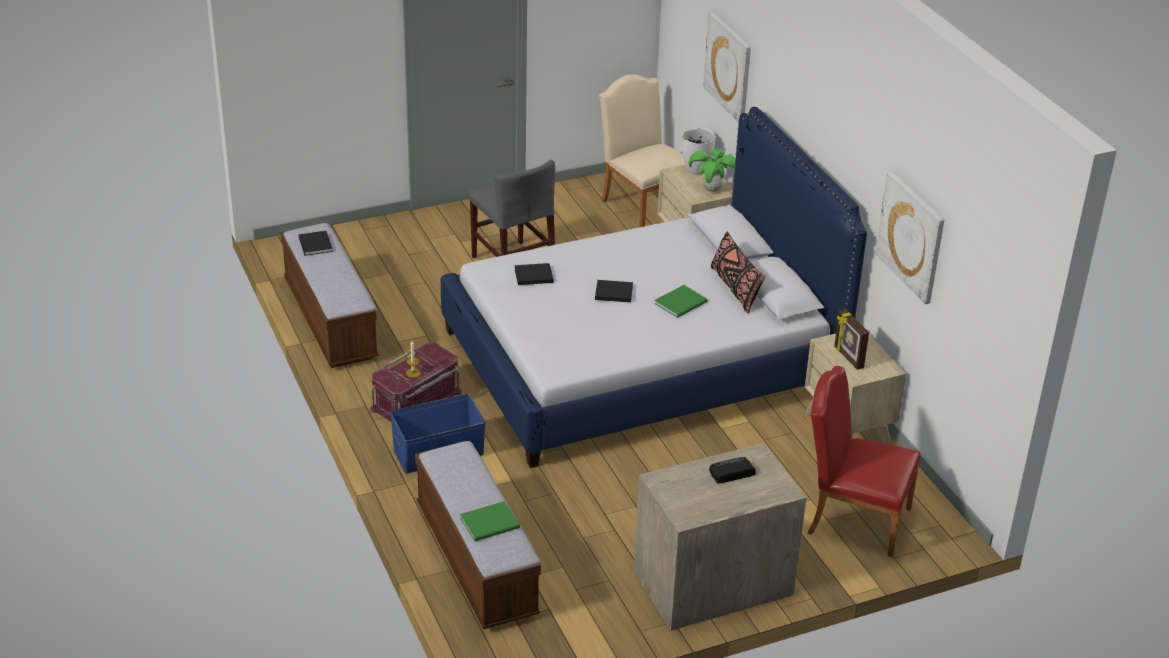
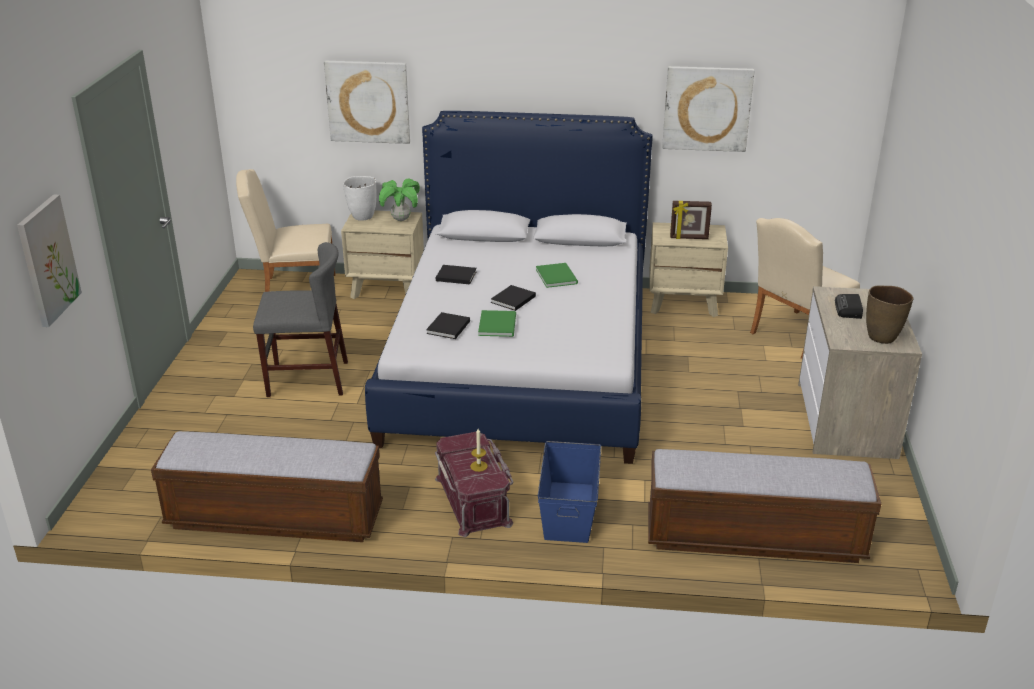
camera: 60 degrees left, 5 degrees down
black book [299,231,333,256] -> black book moved to [436,265,477,285]
green book [460,501,520,541] -> green book moved to [478,310,516,337]
black pillow [711,231,765,313] -> none
red chair [807,366,921,557] -> beige chair [750,218,860,359]
none -> picture [17,194,82,327]
none -> brown vase [866,286,913,344]

